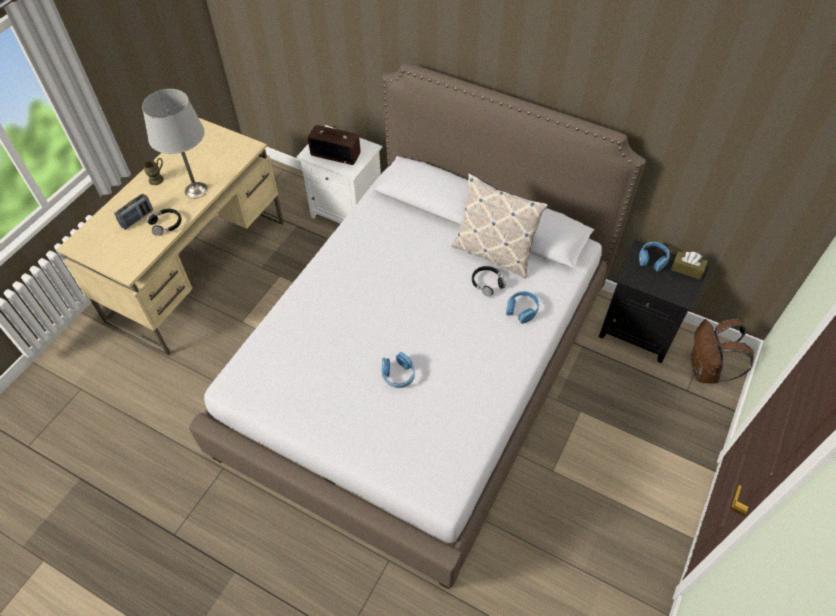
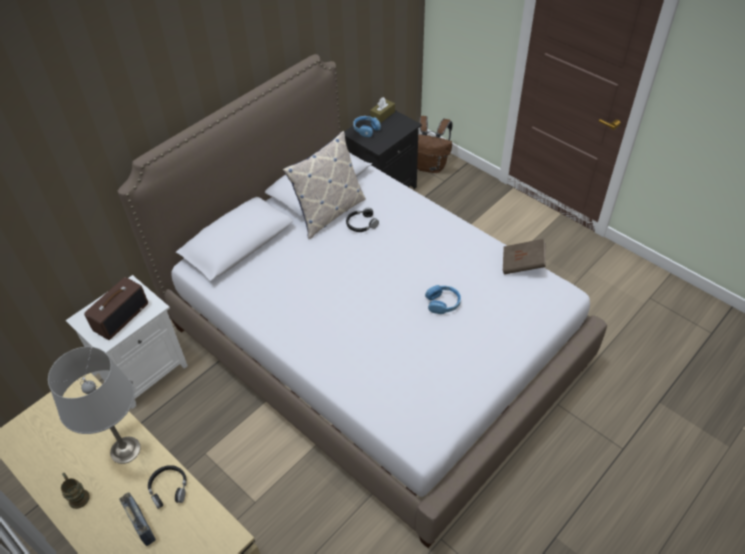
camera: 75 degrees left, 5 degrees down
blue headphones [506,291,539,324] -> none
none -> brown book [503,239,546,274]

